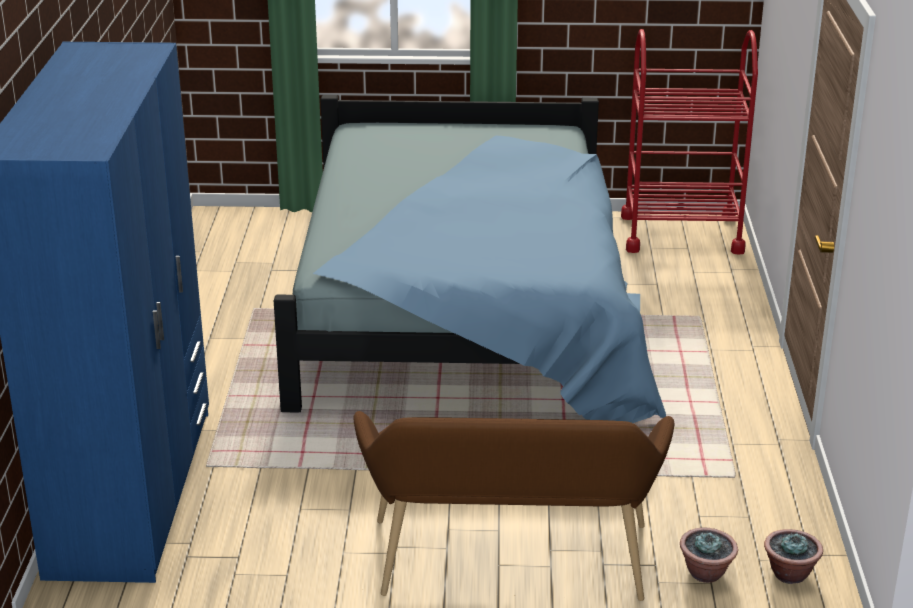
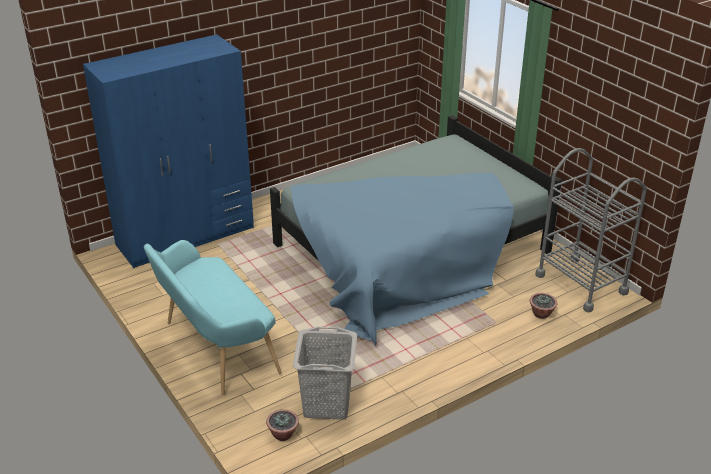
camera: 55 degrees right, 5 degrees up
brown bench [353,411,675,601] -> turquoise bench [144,240,282,395]
red cart [621,29,758,255] -> grey cart [535,148,647,313]
potted plant [680,528,738,583] -> potted plant moved to [530,293,558,319]
none -> grey laundry basket [293,327,357,420]

